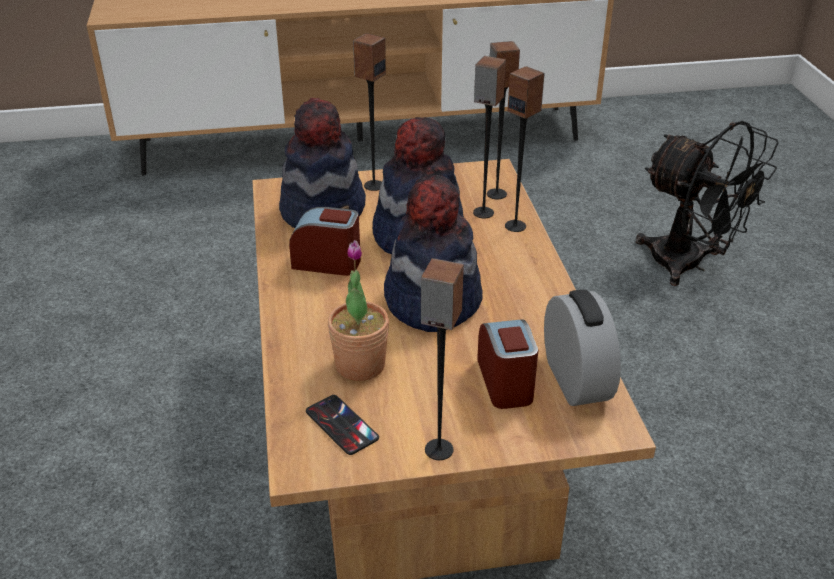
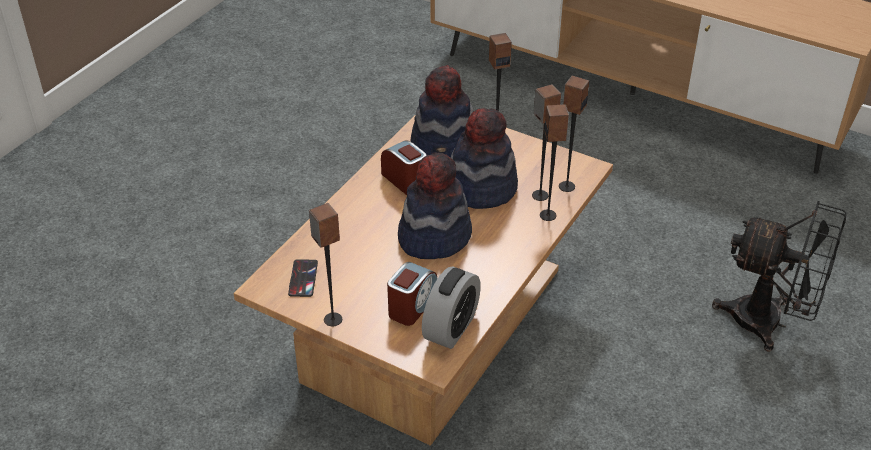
camera: 40 degrees right, 5 degrees up
potted plant [328,240,389,381] -> none
black fan [636,121,778,286] -> black fan turned 60 degrees counterclockwise [712,201,847,352]

